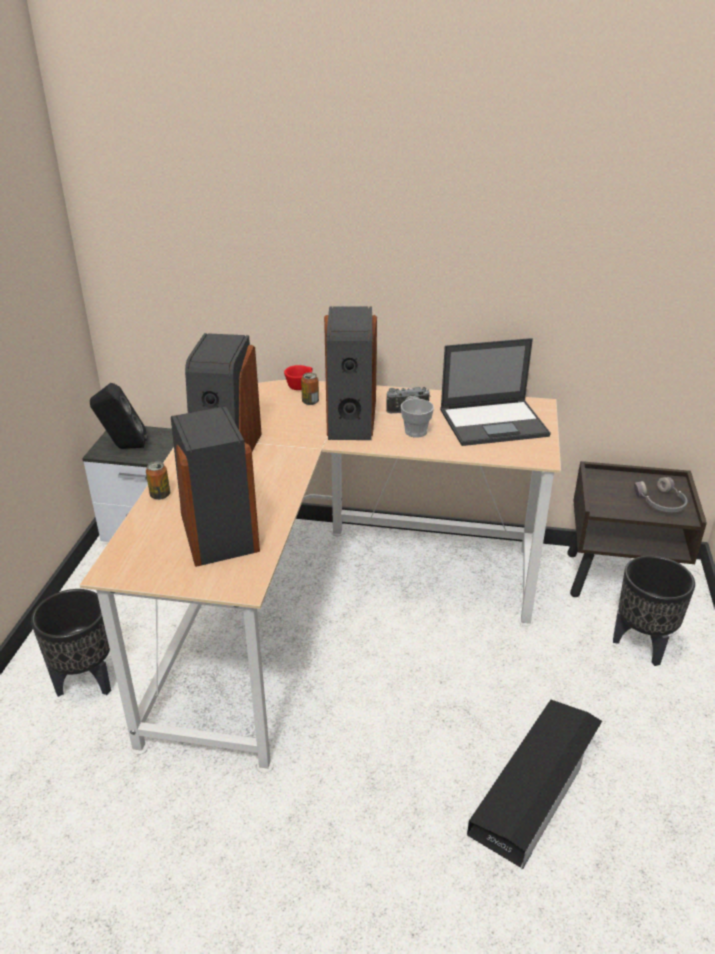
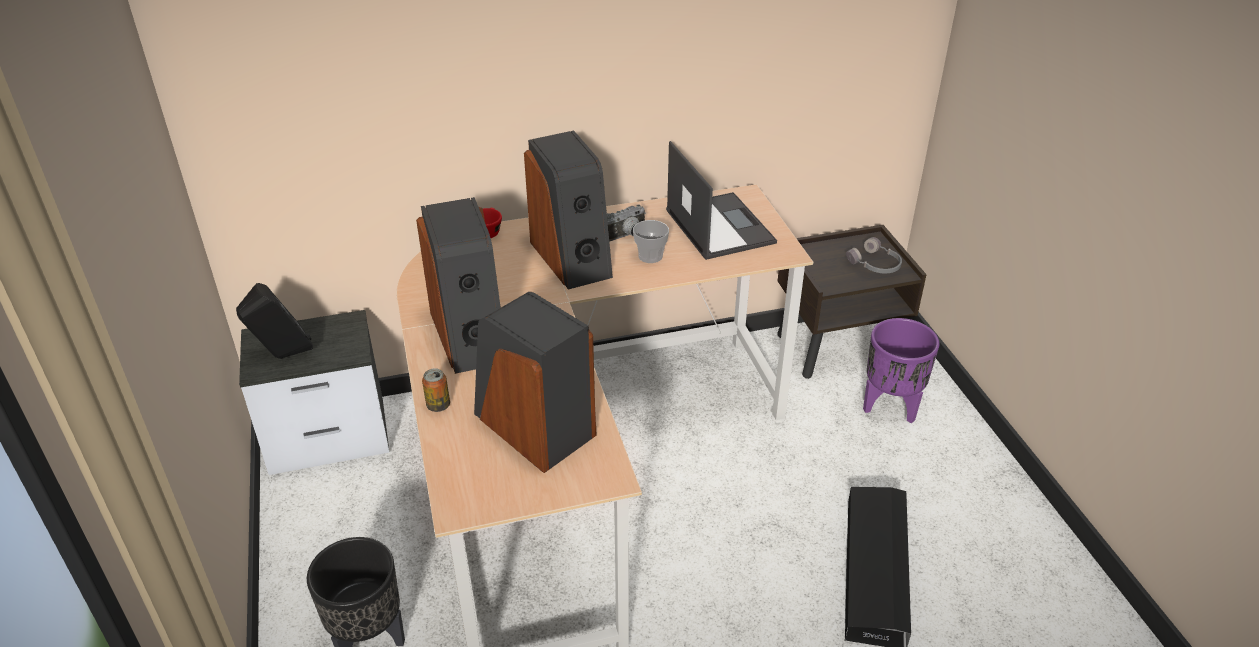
camera: 25 degrees left, 5 degrees up
can [301,372,319,405] -> none
laptop [440,338,551,446] -> laptop turned 75 degrees counterclockwise [666,141,777,260]
black planter [613,556,695,666] -> purple planter [863,318,939,423]

